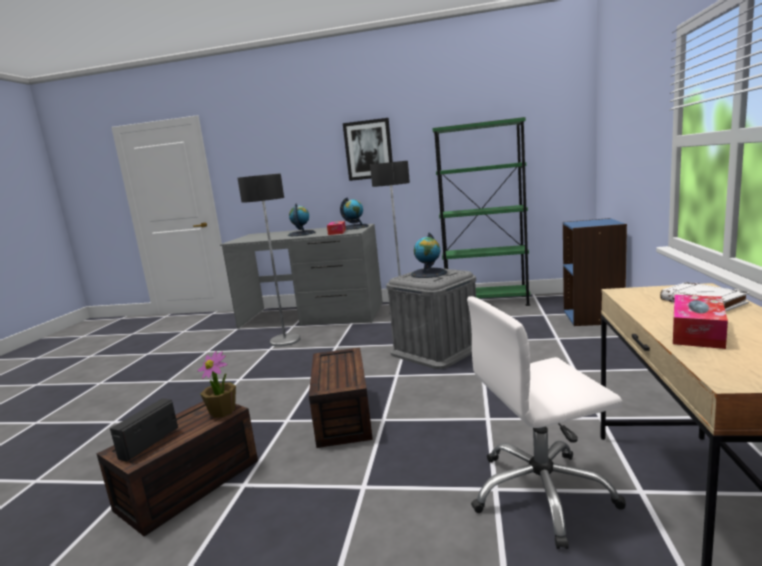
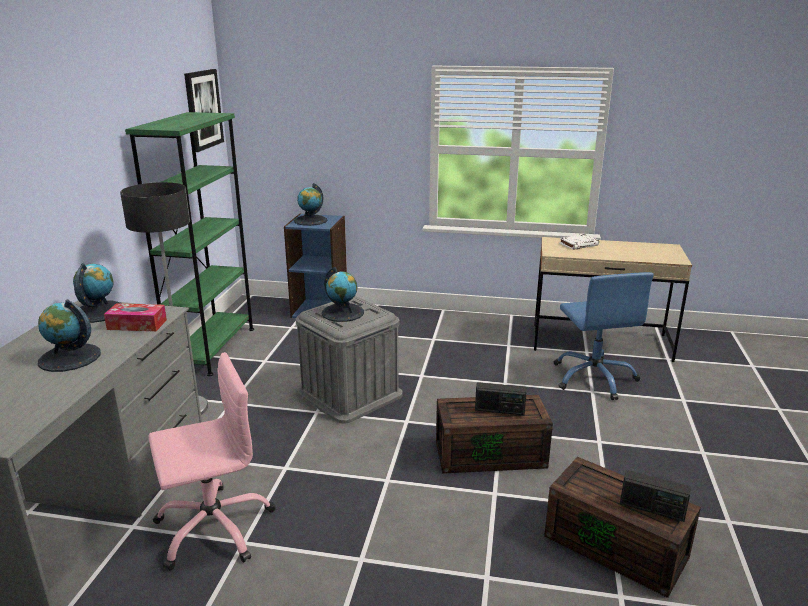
camera: 90 degrees left, 10 degrees up
potted plant [198,351,236,418] -> none
floor lamp [237,173,301,347] -> pink office chair [148,352,276,571]
picture [343,118,393,181] -> picture moved to [184,69,224,152]
white office chair [467,296,626,549] -> blue office chair [554,272,654,400]
tissue box [673,295,728,349] -> none
none -> globe [294,183,328,226]
none -> radio [475,382,527,415]

